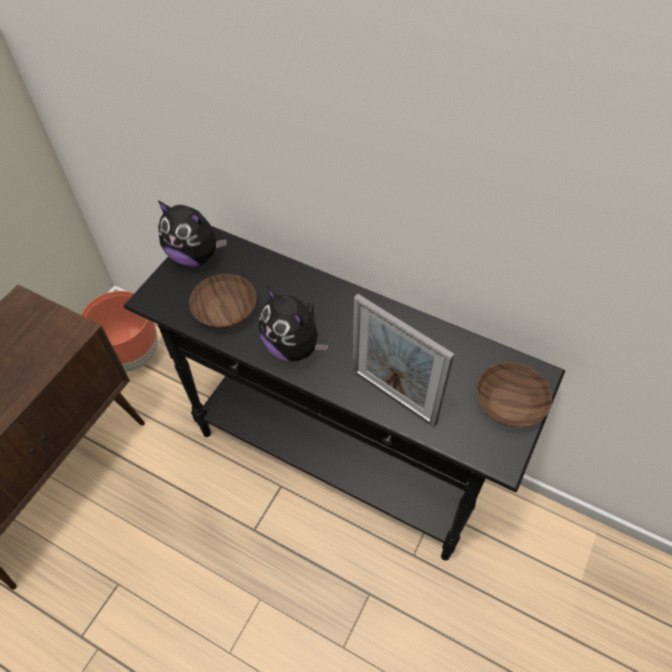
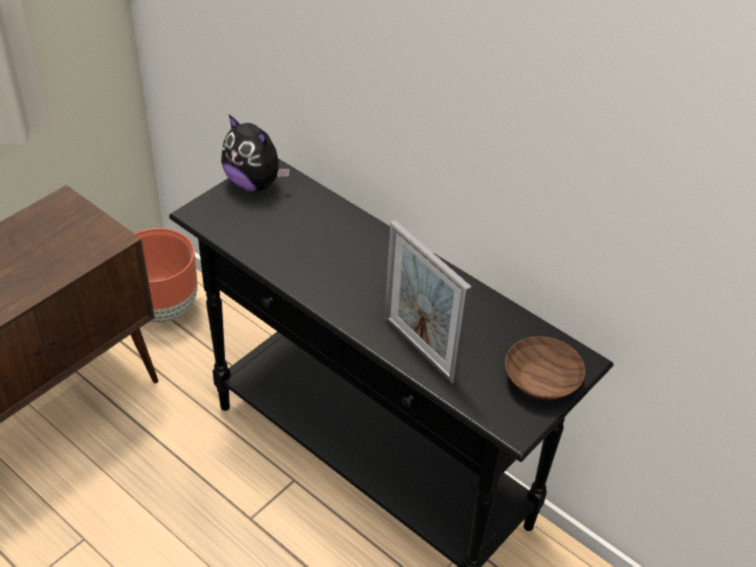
camera: 10 degrees right, 10 degrees down
brown bowl [189,274,257,328] -> none
plush toy [259,286,328,362] -> none

